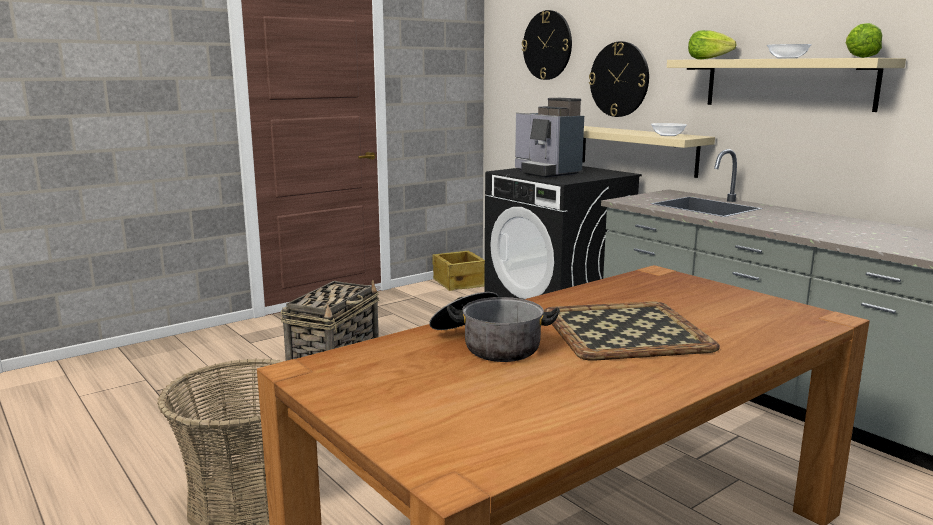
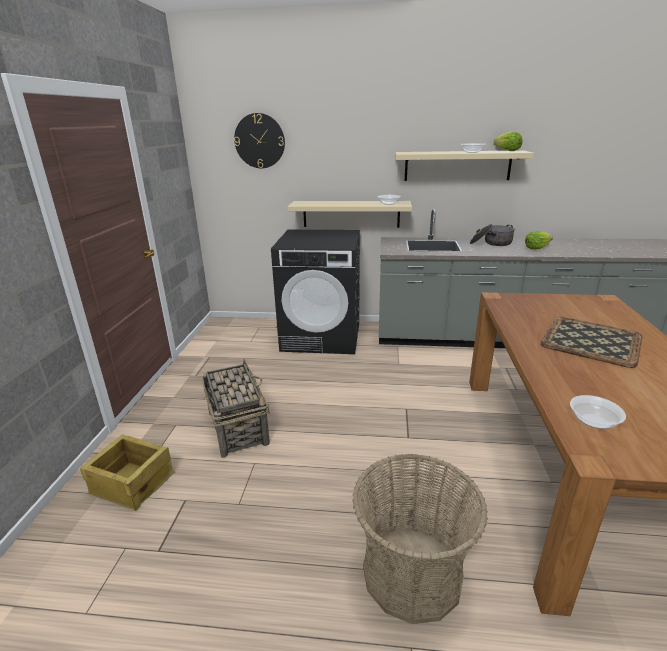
camera: 45 degrees left, 10 degrees up
cooking pot [429,292,560,362] -> cooking pot moved to [470,224,515,246]
crate [432,251,485,291] -> crate moved to [80,435,175,511]
coffee machine [515,98,584,178] -> none
wall clock [589,41,649,117] -> none
lettuce [688,30,737,59] -> lettuce moved to [525,231,553,250]
none -> bowl [570,395,626,429]

